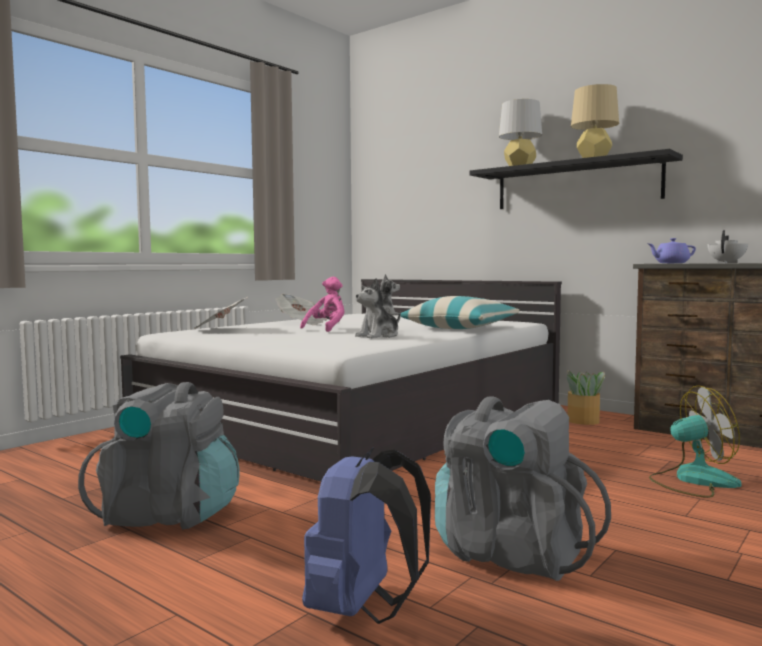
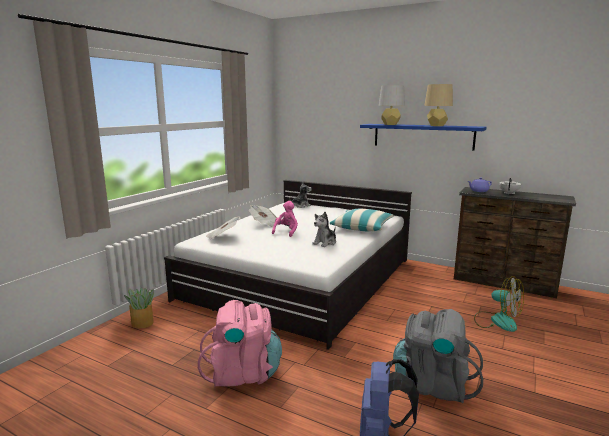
camera: 10 degrees left, 10 degrees up
grey backpack [78,382,239,530] -> pink backpack [198,300,282,387]
black shelf [470,149,683,209] -> blue shelf [360,124,486,150]
potted plant [567,371,605,425] -> potted plant moved to [124,287,154,328]
fan [649,385,742,498] -> fan turned 60 degrees clockwise [474,276,524,332]

